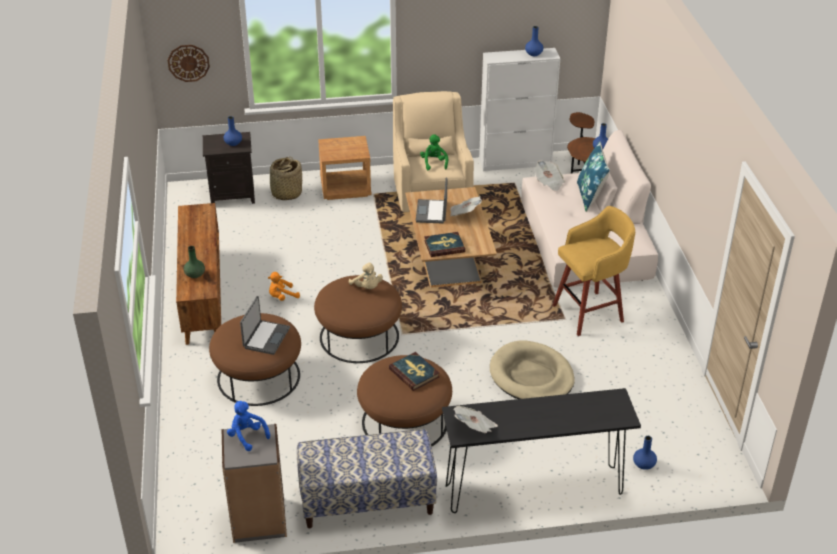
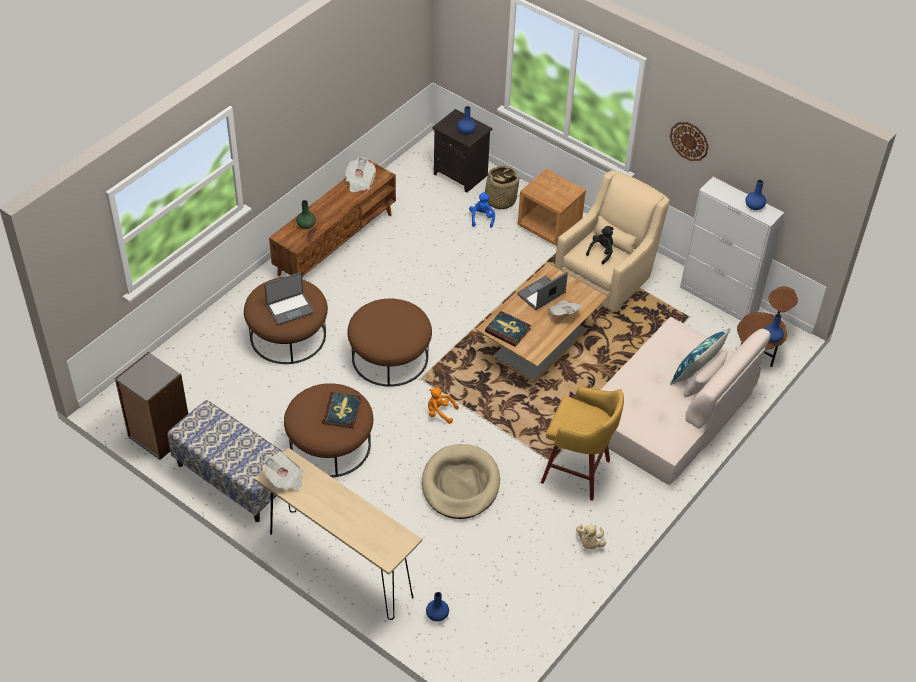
camera: 45 degrees right, 10 degrees up
wall clock [168,45,210,82] -> wall clock moved to [670,122,709,161]
blue plush toy [227,401,270,451] -> blue plush toy moved to [469,192,495,228]
orange plush toy [268,272,300,301] -> orange plush toy moved to [428,388,459,424]
beige plush toy [349,262,383,289] -> beige plush toy moved to [576,524,606,549]
green plush toy [420,134,448,170] -> black plush toy [586,226,614,265]
black console table [442,388,641,513] -> beige console table [254,448,422,620]
newspaper [534,160,565,192] -> newspaper moved to [345,157,376,192]

